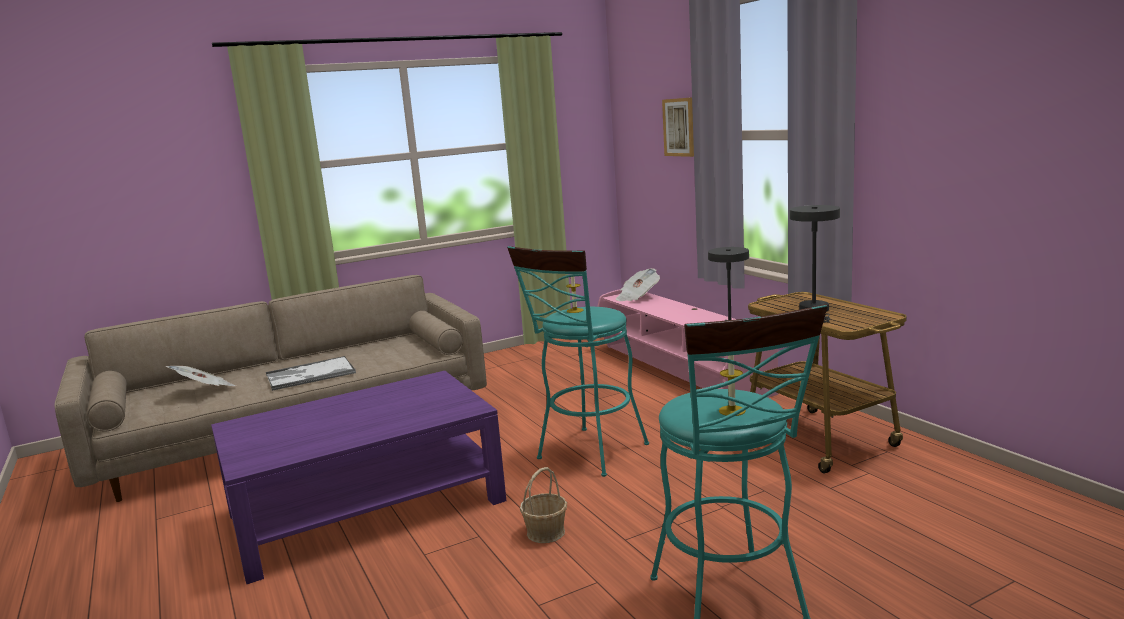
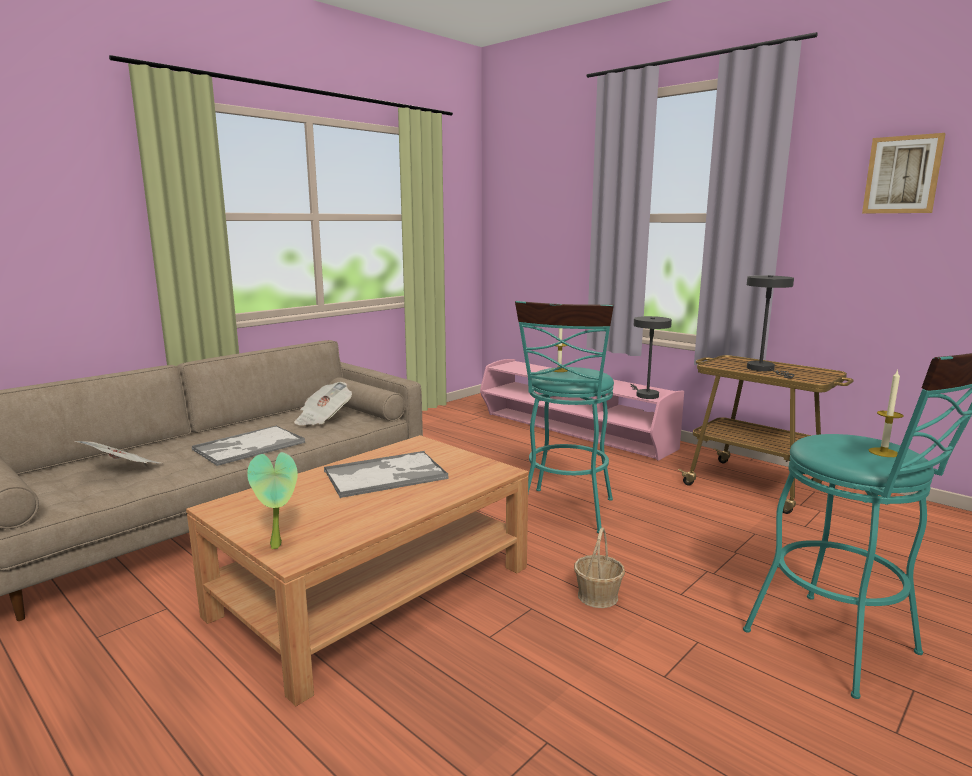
camera: 20 degrees left, 0 degrees up
purple coffee table [211,371,507,584] -> brown coffee table [186,435,529,706]
newspaper [616,268,660,301] -> newspaper moved to [294,382,352,425]
picture [662,97,694,157] -> picture moved to [862,133,946,213]
none -> potted plant [247,452,298,549]
none -> tray [324,451,449,498]

